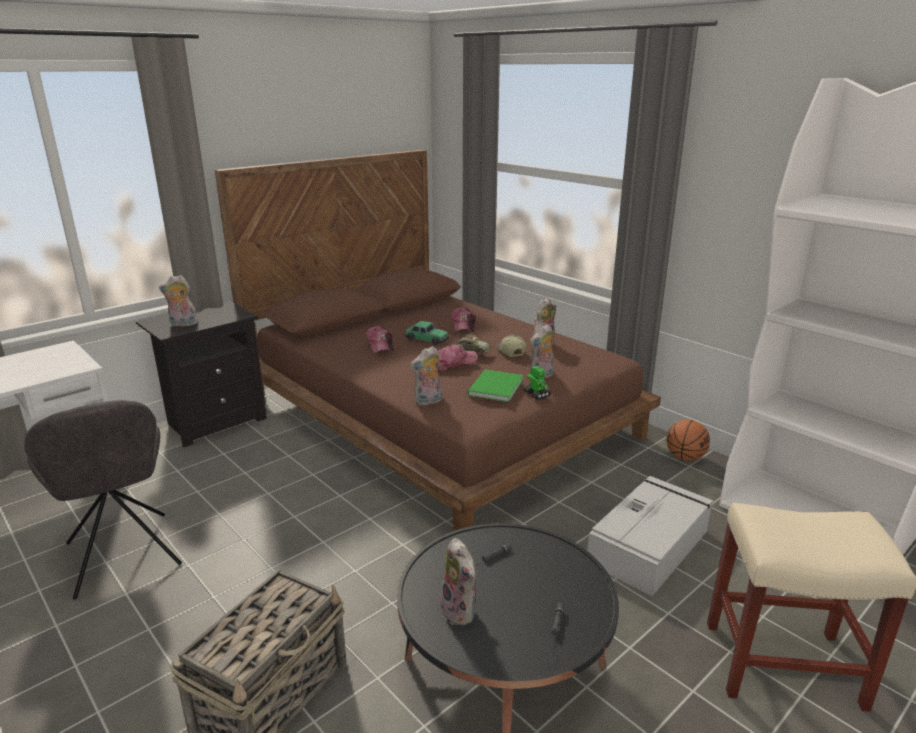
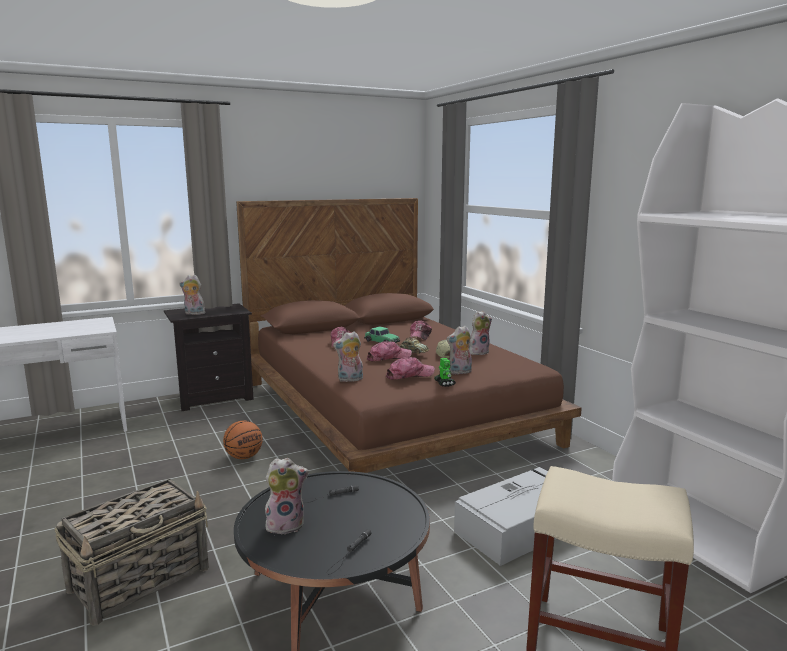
camera: 15 degrees right, 10 degrees down
grey chair [24,400,182,600] -> none
plush toy [438,538,478,626] -> plush toy turned 90 degrees counterclockwise [265,458,309,534]
green book [467,370,523,402] -> cap [386,357,435,380]
basketball [666,420,710,461] -> basketball moved to [223,421,263,459]

